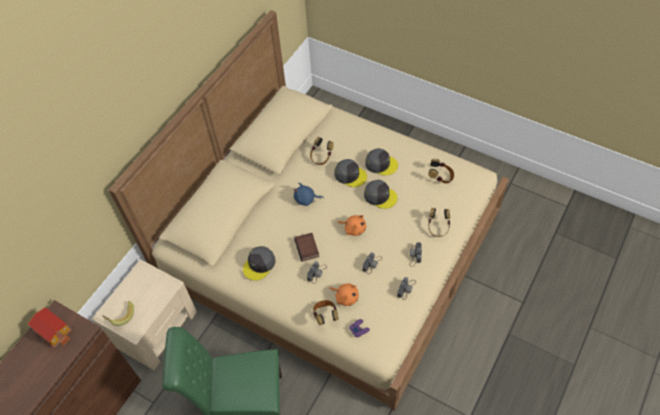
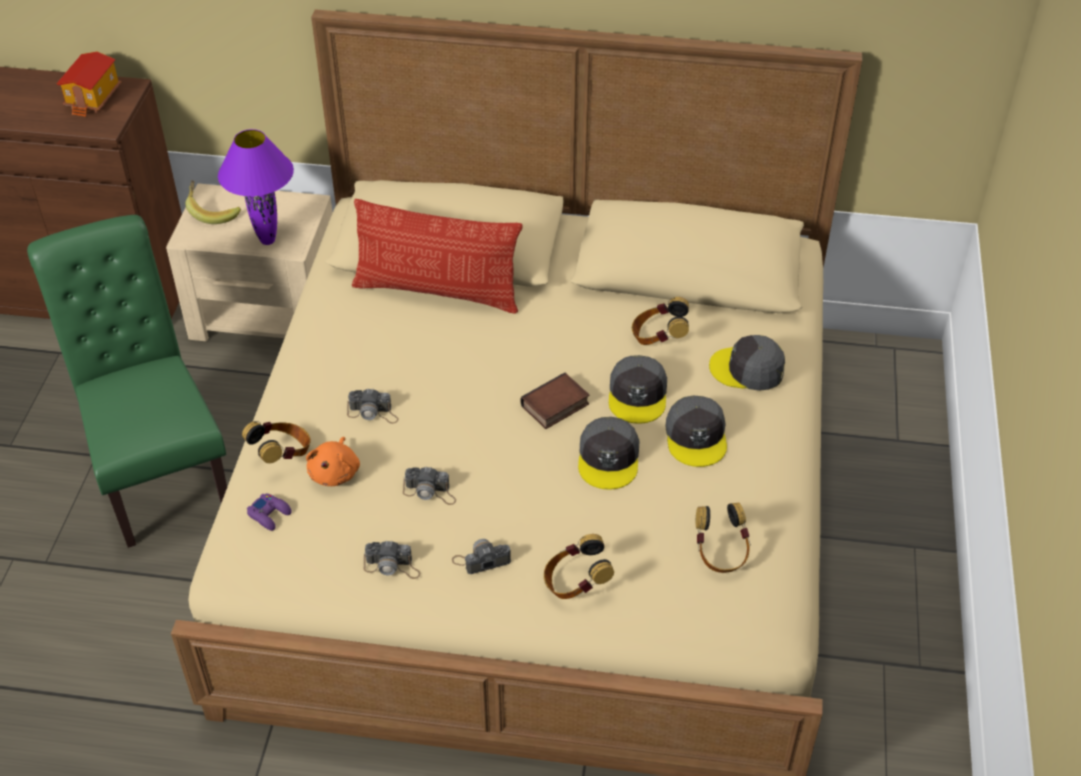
camera: 65 degrees right, 10 degrees down
grey cap [243,246,275,281] -> grey cap moved to [709,335,785,391]
blue plush toy [294,183,324,206] -> none
book [294,233,319,261] -> book moved to [521,373,589,429]
orange plush toy [337,215,366,236] -> none
none -> purple table lamp [218,129,294,245]
none -> pillow [352,199,523,314]

